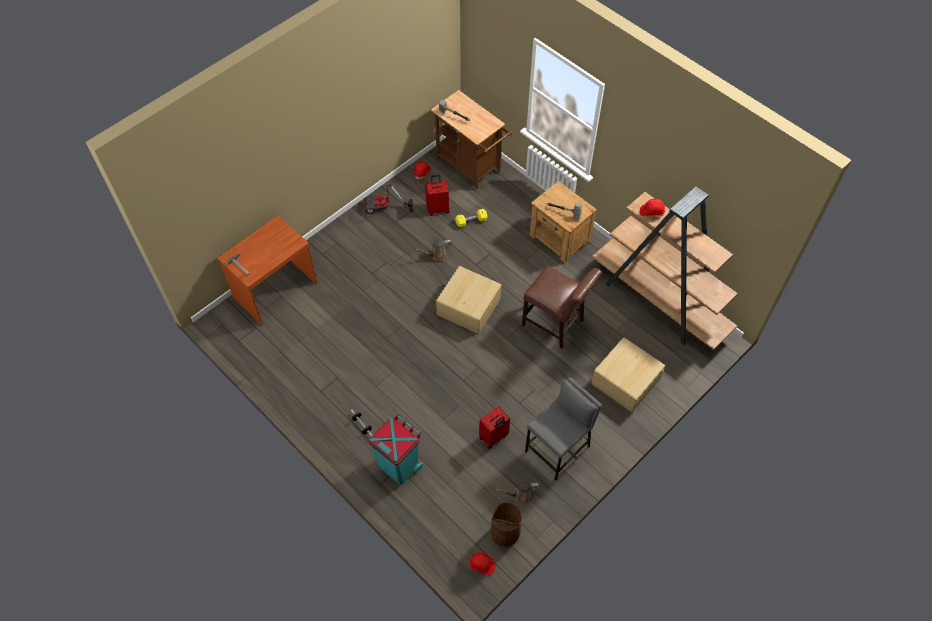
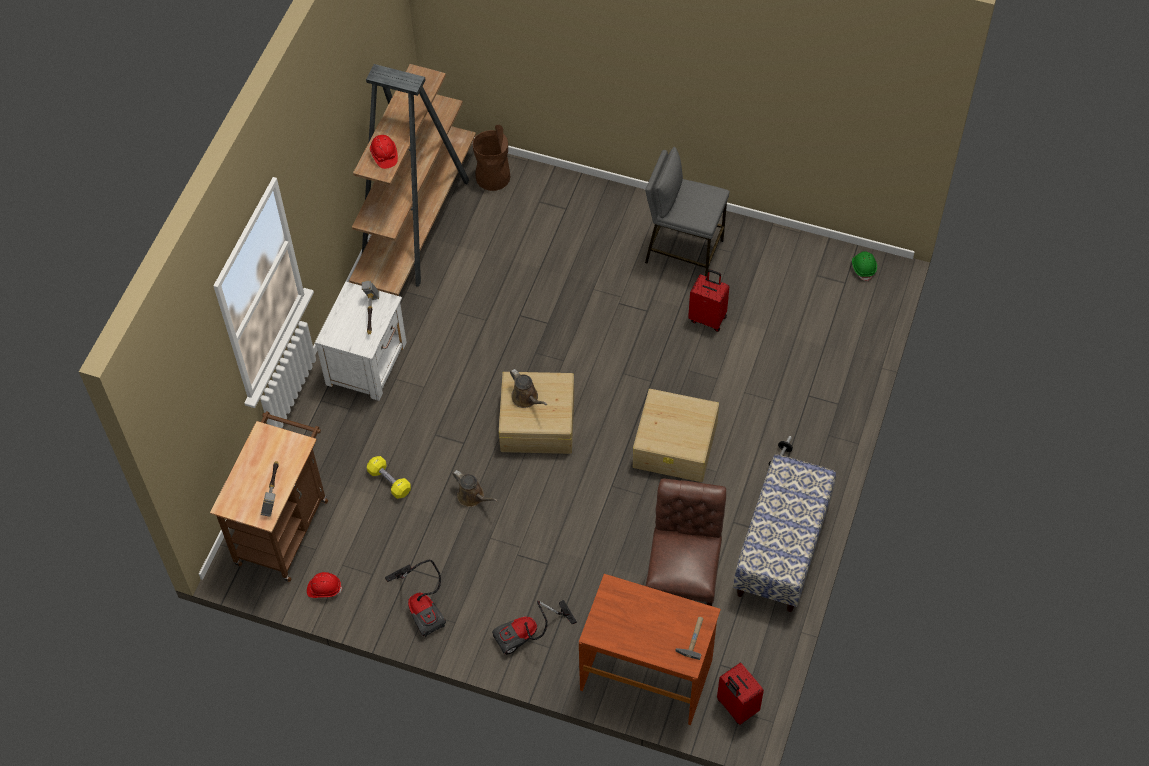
camera: 115 degrees left, 0 degrees up
turquoise trash can [369,414,423,484] -> none
red suitcase [425,175,449,216] -> red suitcase moved to [717,663,764,725]
red hard hat [470,552,496,575] -> green hard hat [852,251,877,281]
brown trash can [491,502,522,547] -> brown trash can moved to [473,125,510,191]
brown watering can [496,481,540,504] -> brown watering can moved to [510,369,547,408]
brown chair [522,265,602,349] -> brown chair moved to [646,478,726,606]
brown nightstand [529,181,597,263] -> white nightstand [315,281,407,401]
beige storage box [591,337,665,412] -> beige storage box moved to [633,389,719,482]
none -> vacuum cleaner [492,600,577,655]
none -> bench [733,454,836,612]

